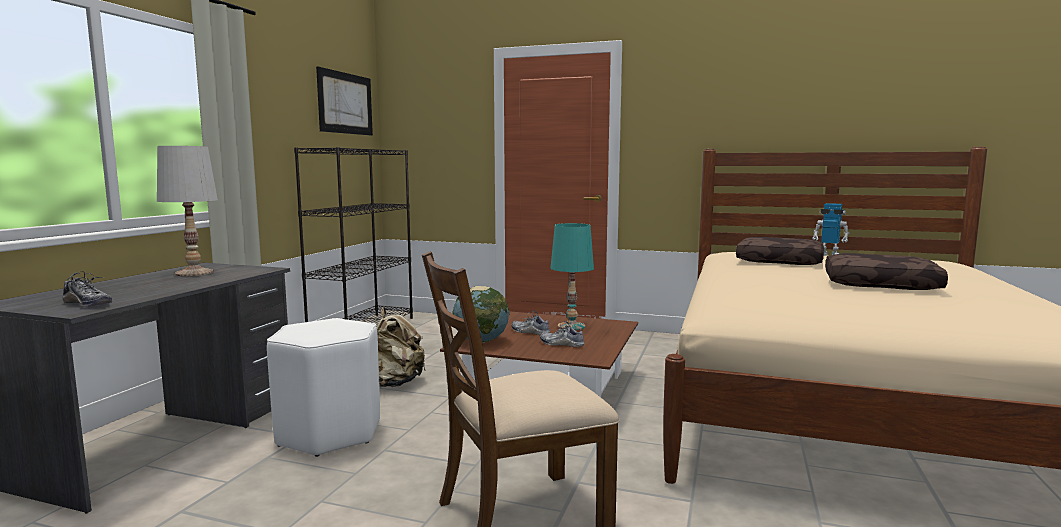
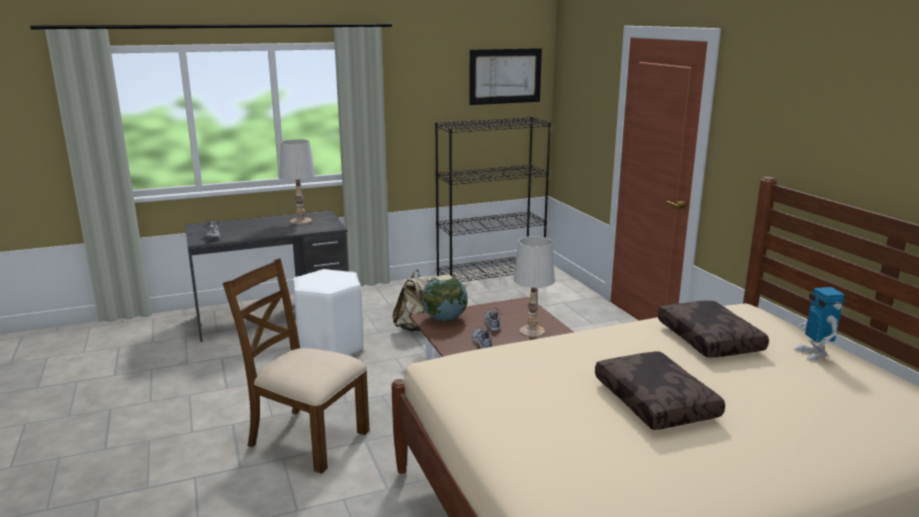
camera: 50 degrees right, 10 degrees up
turquoise table lamp [550,223,594,330] -> white table lamp [514,236,555,337]

